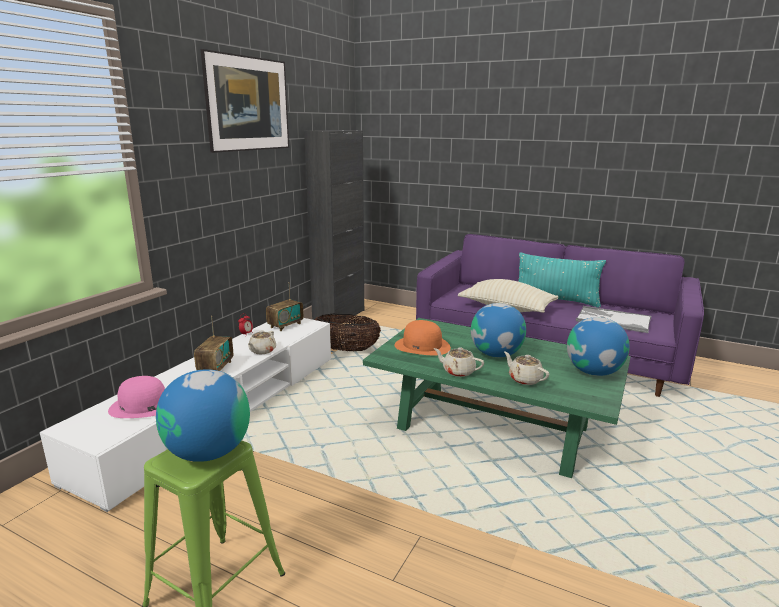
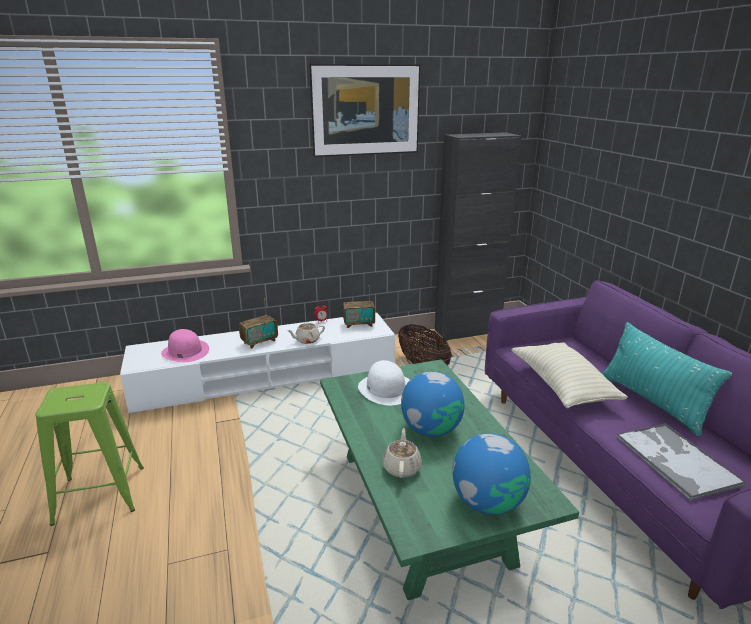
camera: 45 degrees right, 5 degrees up
globe [156,369,250,462] -> none
orange hat [395,320,451,355] -> white hat [358,360,410,405]
beige teapot [433,348,484,377] -> none

